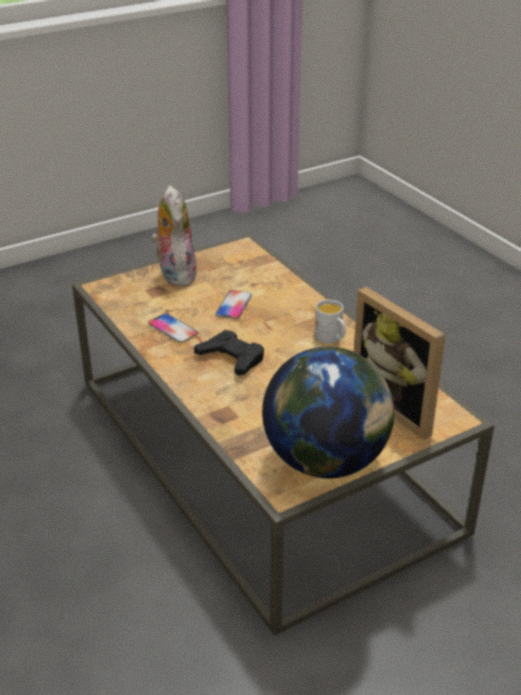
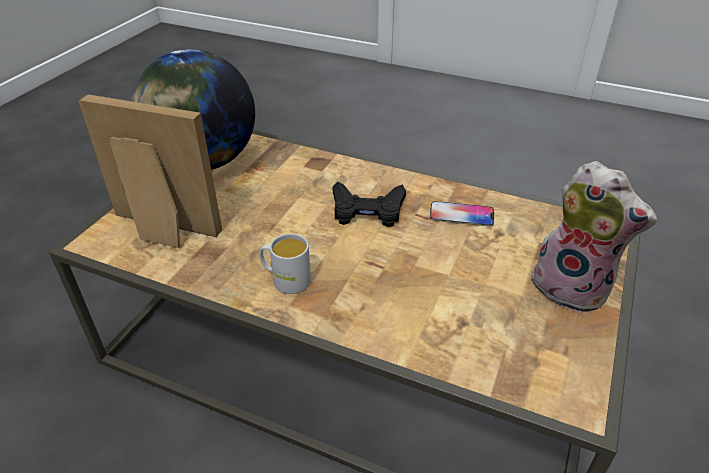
camera: 145 degrees right, 5 degrees up
phone [216,290,251,319] -> none

